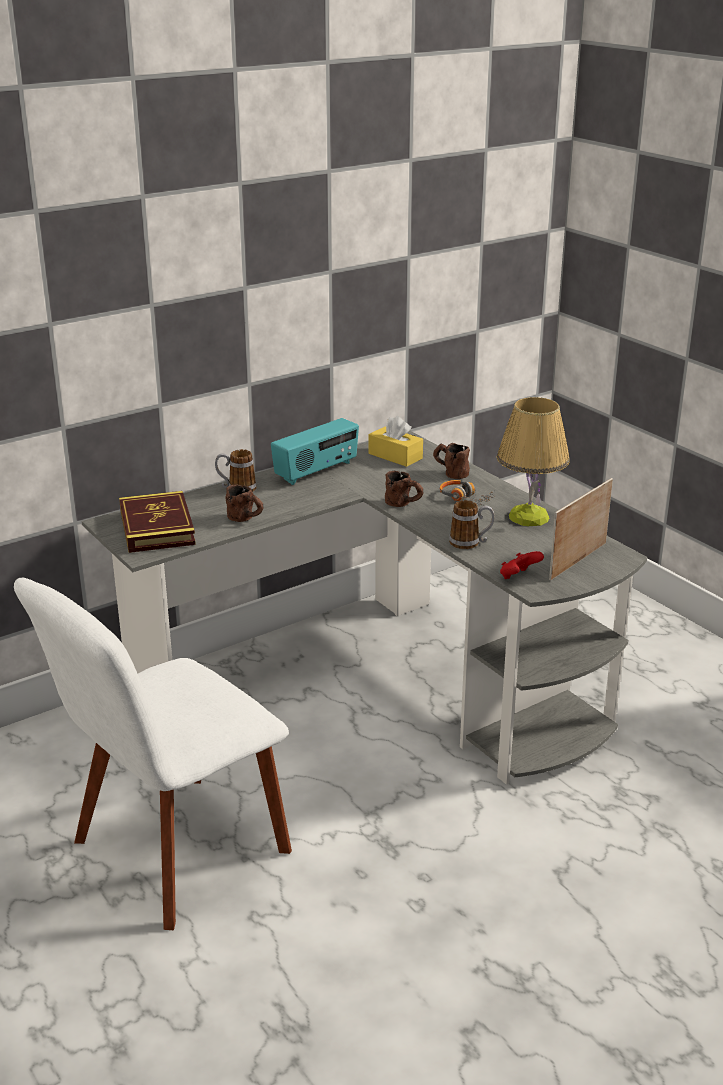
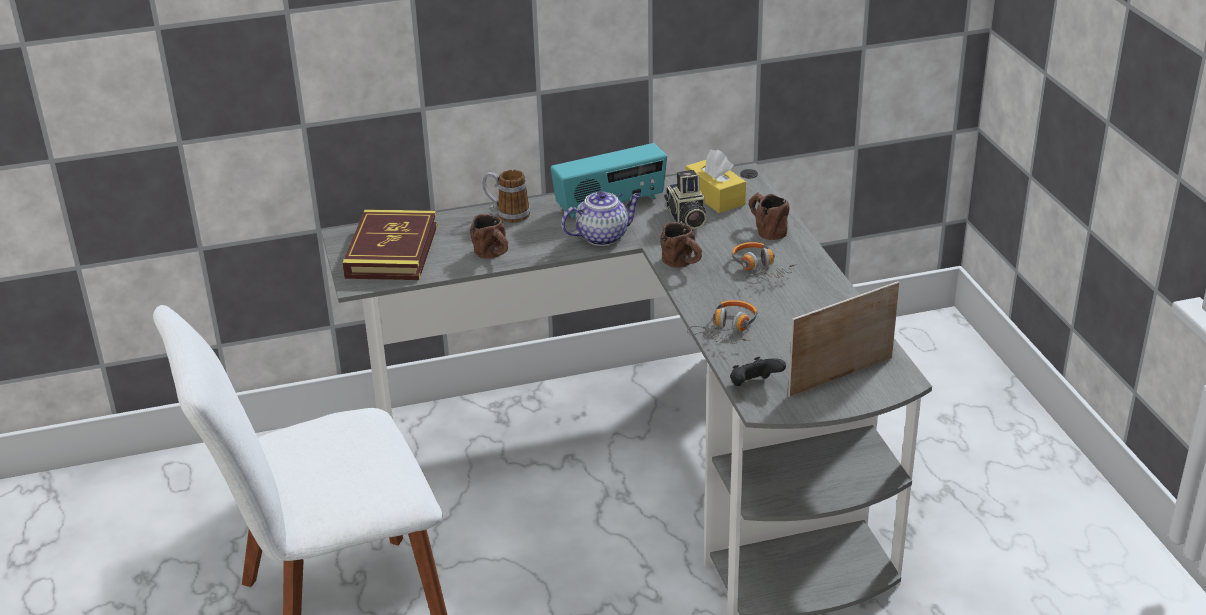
camera: 20 degrees right, 5 degrees up
mug [449,500,494,549] -> headphones [687,300,757,344]
table lamp [497,397,570,526] -> none
red game controller [500,551,544,579] -> black game controller [730,357,786,386]
none -> teapot [561,191,642,246]
none -> camera [664,170,707,229]

